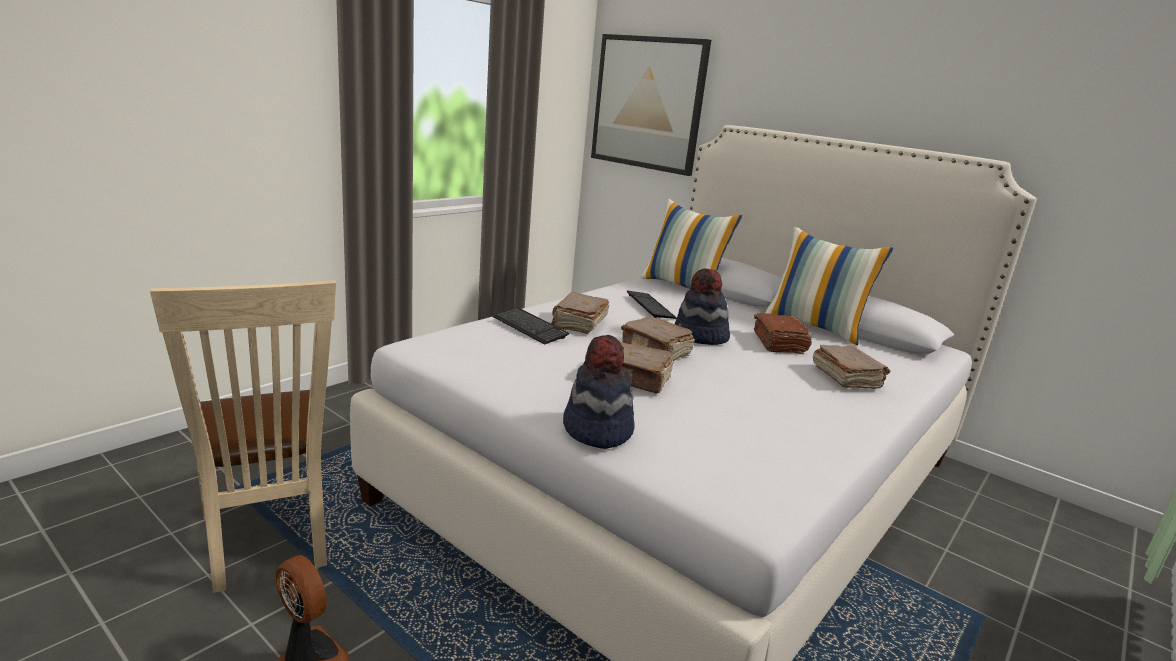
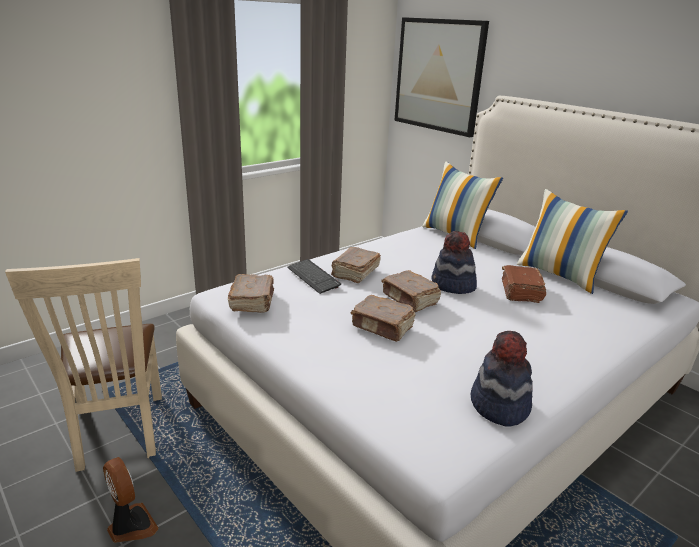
camera: 10 degrees right, 5 degrees up
hat [563,335,635,449] -> hat moved to [471,331,533,427]
keyboard [627,290,677,319] -> none
brown book [813,345,891,389] -> brown book moved to [228,274,274,313]

